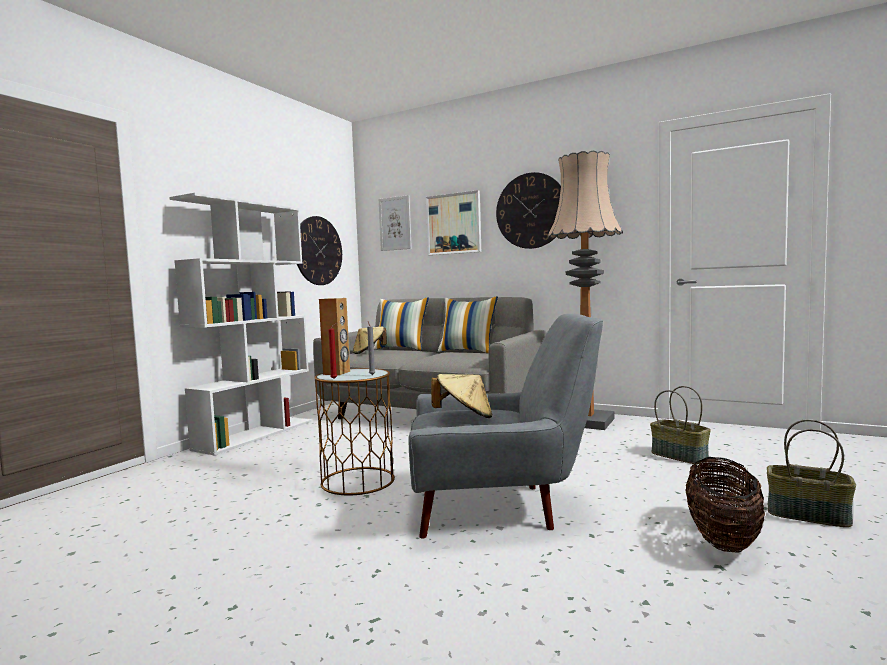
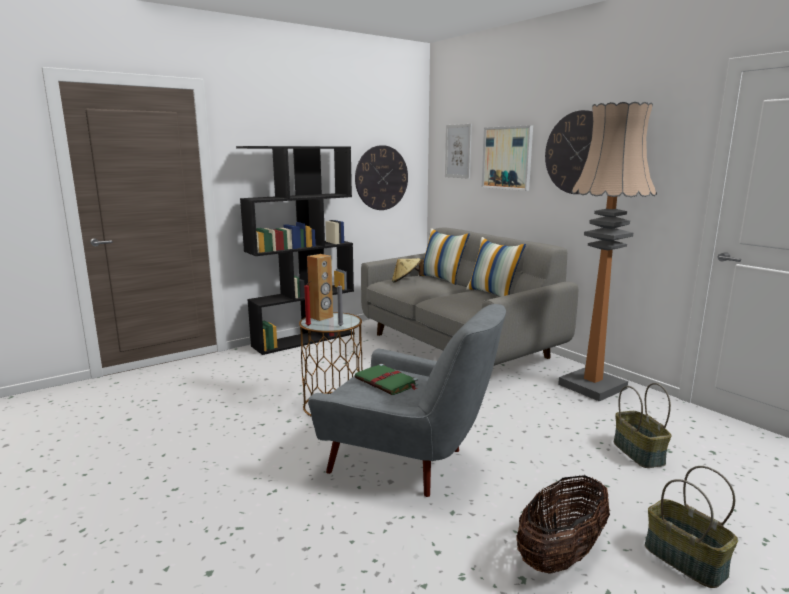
camera: 25 degrees right, 10 degrees up
white bookcase [169,193,312,456] -> black bookcase [236,146,355,355]
beige hat [431,374,492,418] -> green book [355,364,418,395]

